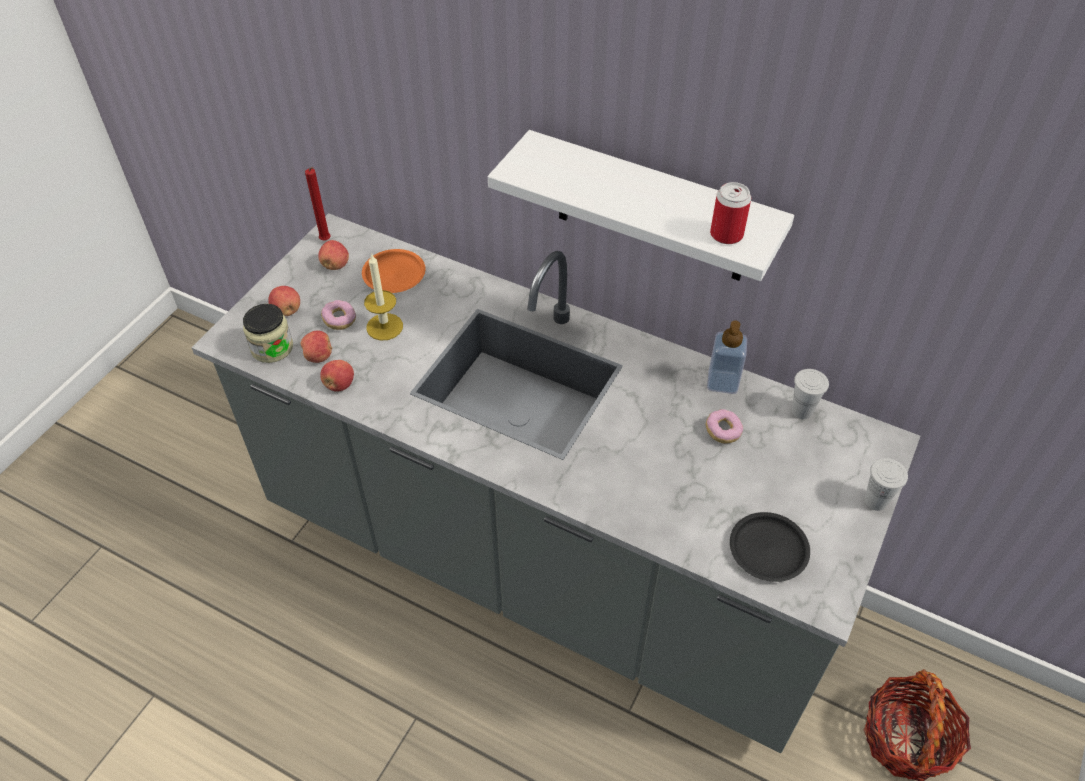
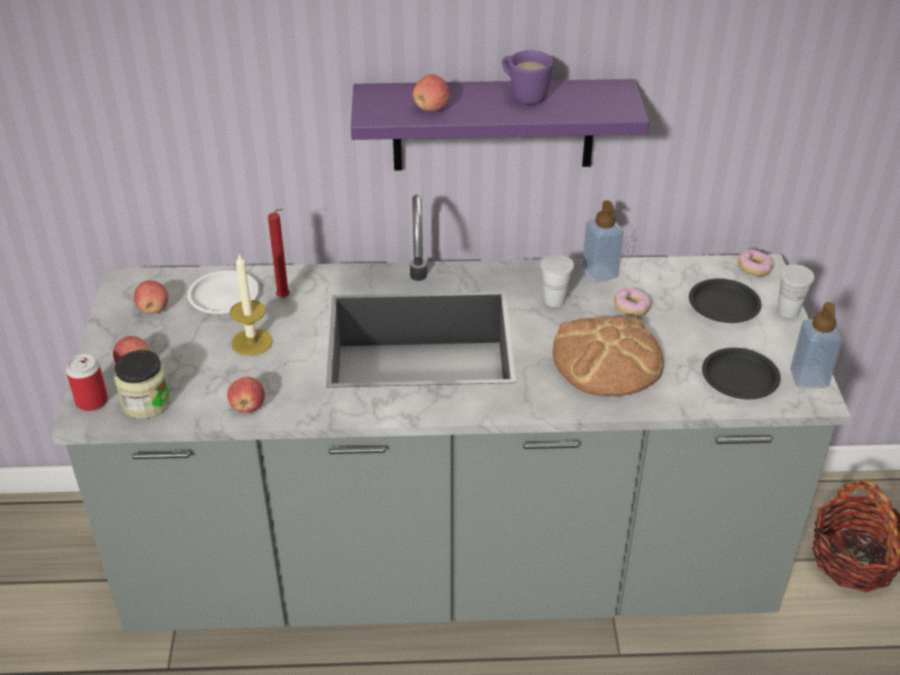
camera: 30 degrees left, 10 degrees down
apple [301,331,332,363] -> apple moved to [413,74,450,111]
red candle [305,167,331,241] -> red candle moved to [268,208,290,298]
donut [321,300,356,330] -> donut moved to [738,250,774,276]
orange plate [362,249,425,293] -> white plate [187,270,259,314]
white shelf [488,130,794,281] -> purple shelf [351,79,649,171]
can [710,182,751,244] -> can moved to [66,354,108,411]
white cup [792,369,829,419] -> white cup moved to [540,254,574,307]
none -> purple mug [502,50,553,104]
none -> bread [553,317,664,397]
none -> black plate [689,279,761,323]
none -> soap dispenser [790,302,843,388]

